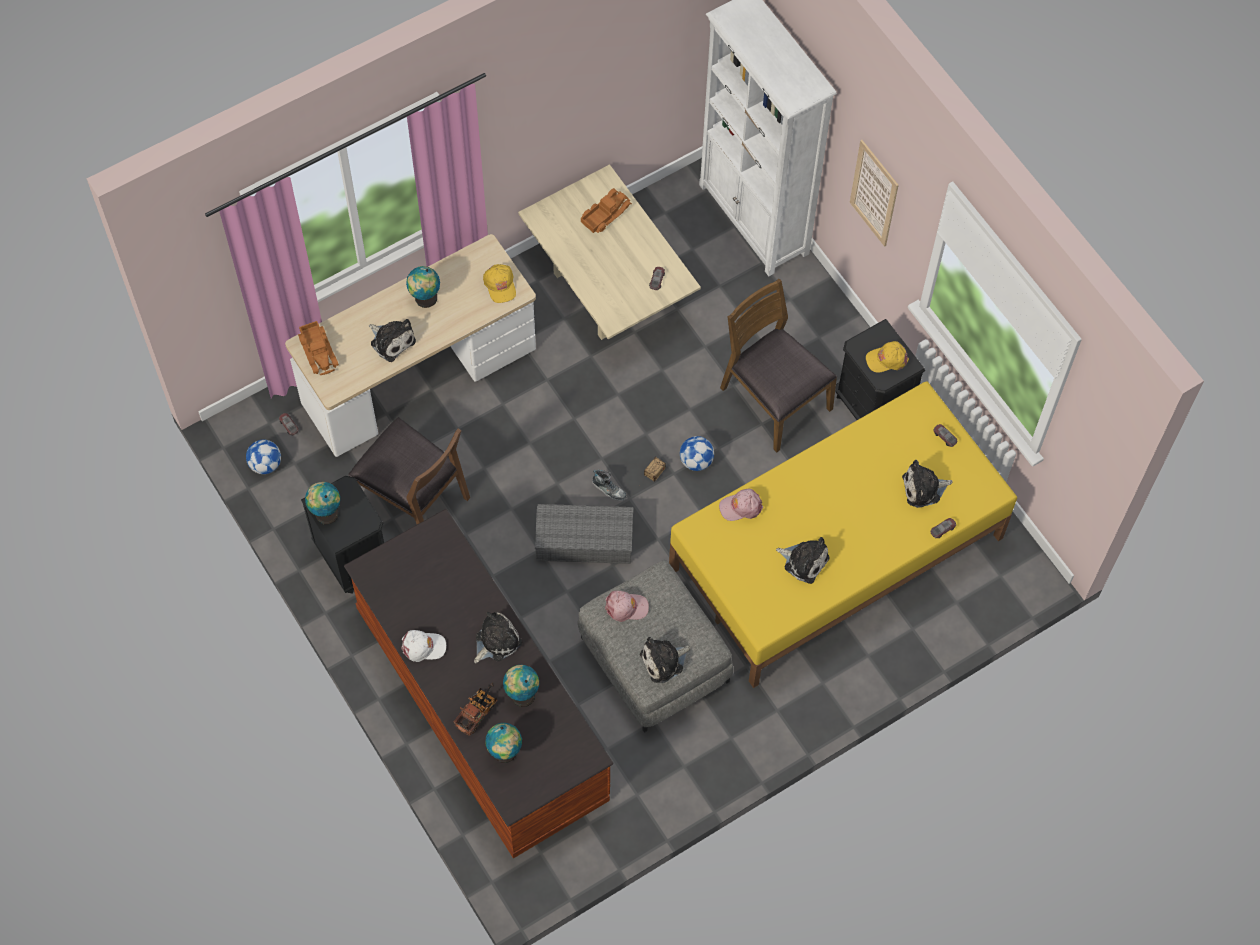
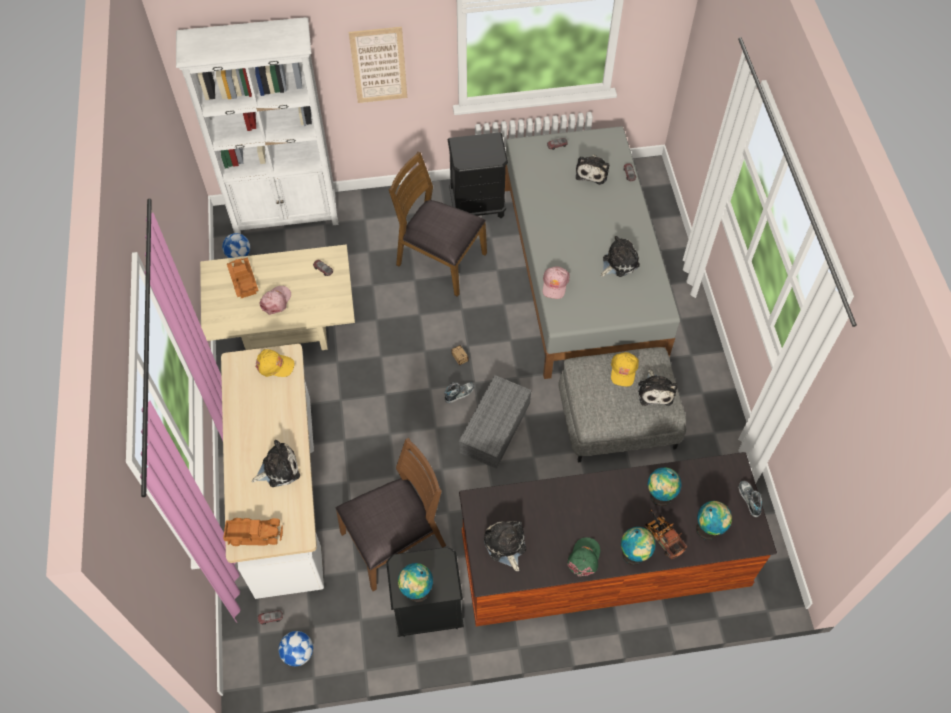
camera: 65 degrees left, 5 degrees down
white cap [401,630,446,662] -> green cap [567,537,600,577]
globe [406,266,440,308] -> globe moved to [621,527,656,565]
plush toy [474,612,522,663] -> plush toy moved to [484,521,526,572]
pink cap [605,591,649,622] -> pink cap moved to [259,286,291,315]
yellow bed [669,382,1017,688] -> grey bed [505,126,680,379]
football [680,436,714,471] -> football moved to [222,233,250,258]
brown chair [720,279,837,453] -> brown chair turned 45 degrees clockwise [389,152,487,297]
yellow cap [866,341,909,373] -> yellow cap moved to [611,352,639,387]
none -> shoe [739,481,762,517]

